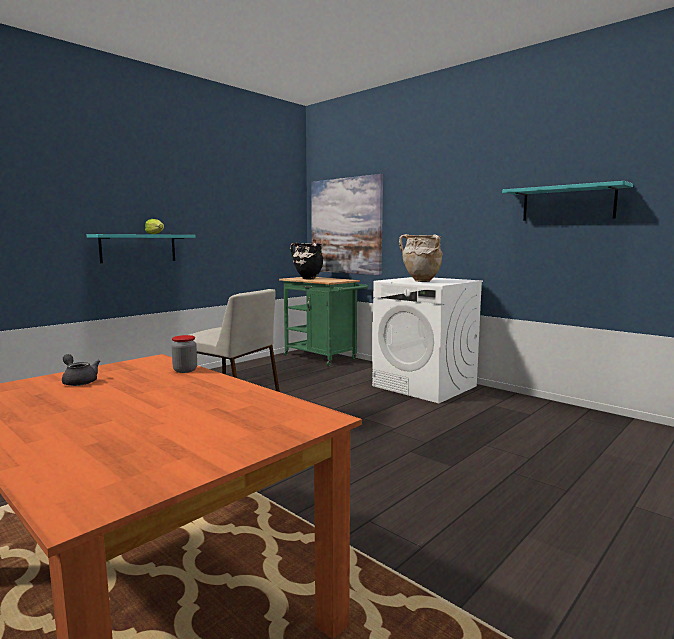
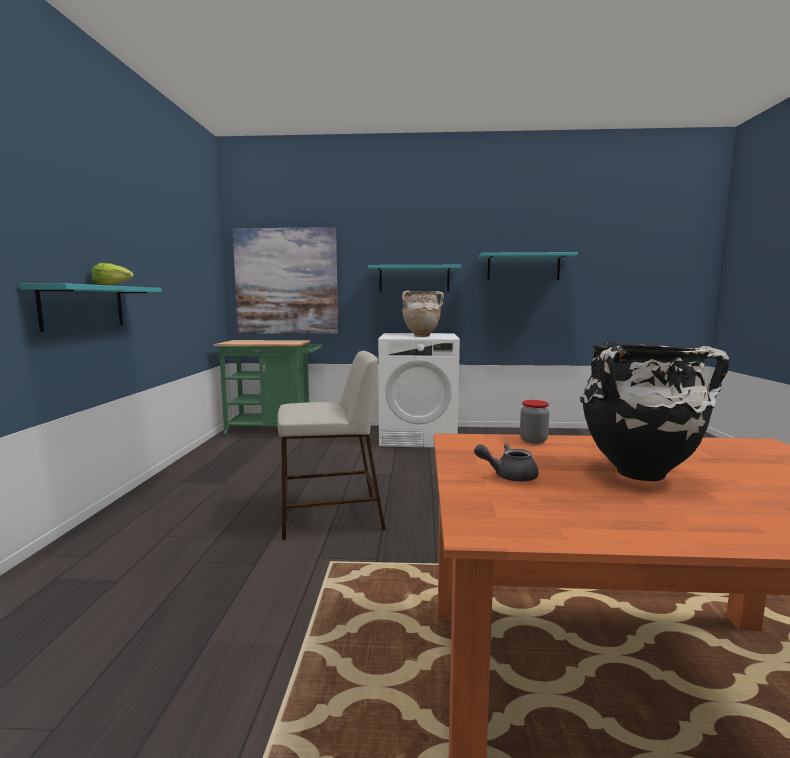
camera: 40 degrees left, 0 degrees up
black vase [290,243,323,279] -> black vase moved to [580,342,729,481]
none -> turquoise shelf [368,265,461,292]

